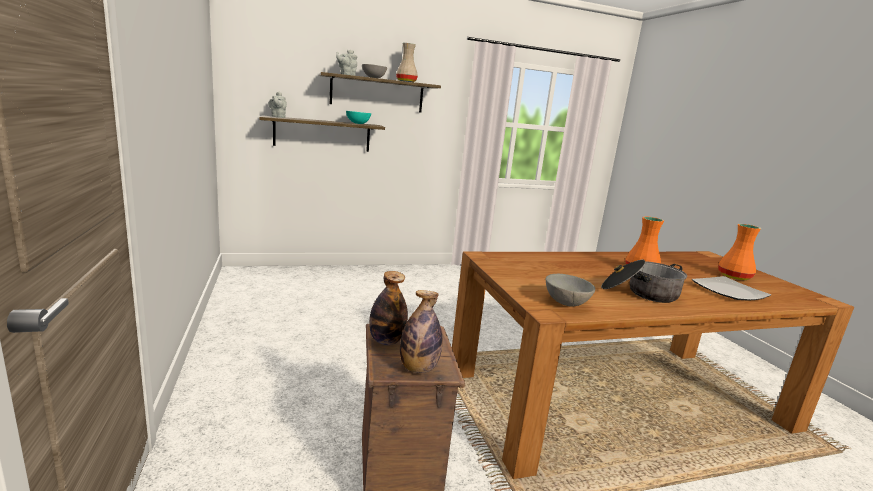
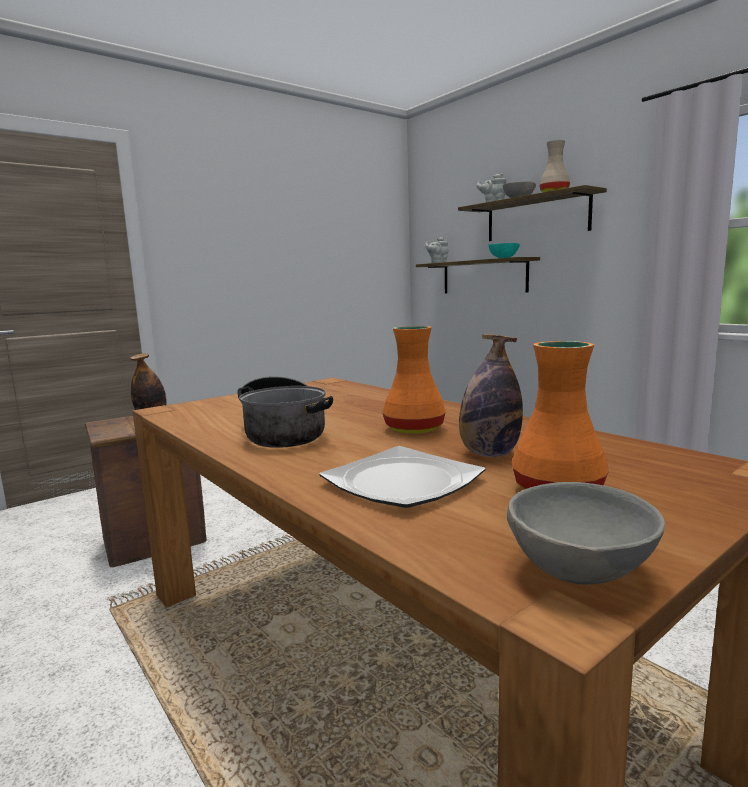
camera: 70 degrees right, 5 degrees down
bottle [400,290,442,373] -> bottle moved to [459,334,523,457]
grey bowl [546,274,595,307] -> grey bowl moved to [507,482,665,585]

